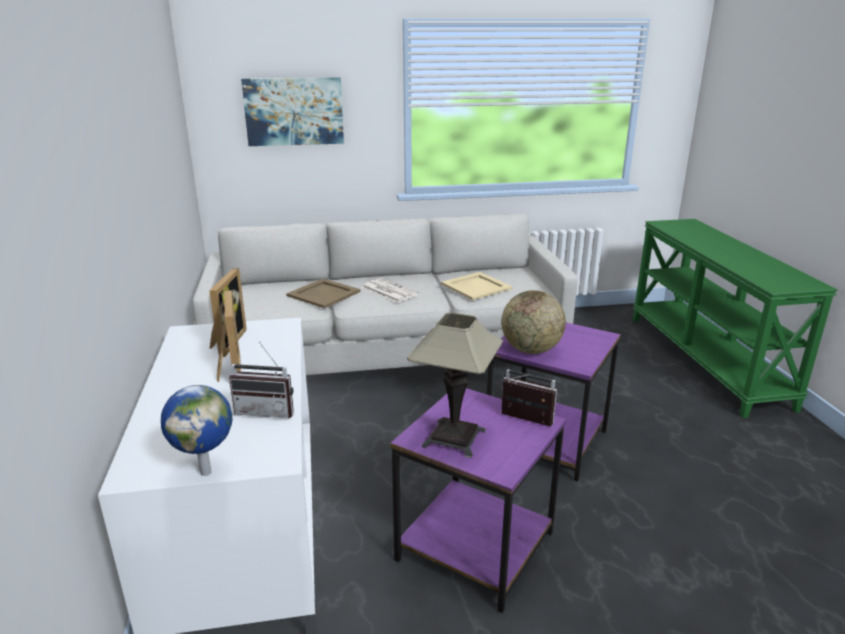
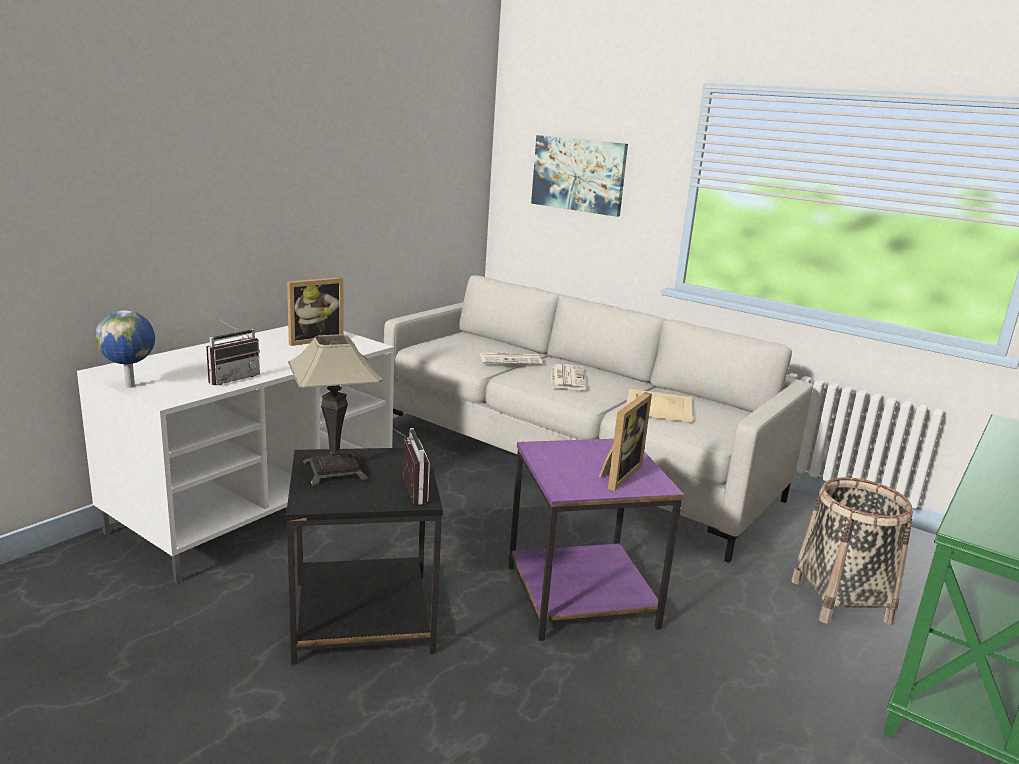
camera: 45 degrees right, 5 degrees down
picture frame [217,290,241,382] -> picture frame moved to [599,392,652,491]
radio [229,342,294,418] -> radio turned 105 degrees counterclockwise [206,317,260,385]
beige tray [286,278,361,308] -> newspaper [480,353,542,364]
purple side table [390,388,566,613] -> black side table [286,447,443,665]
globe [501,290,566,354] -> none
none -> basket [791,477,913,625]

